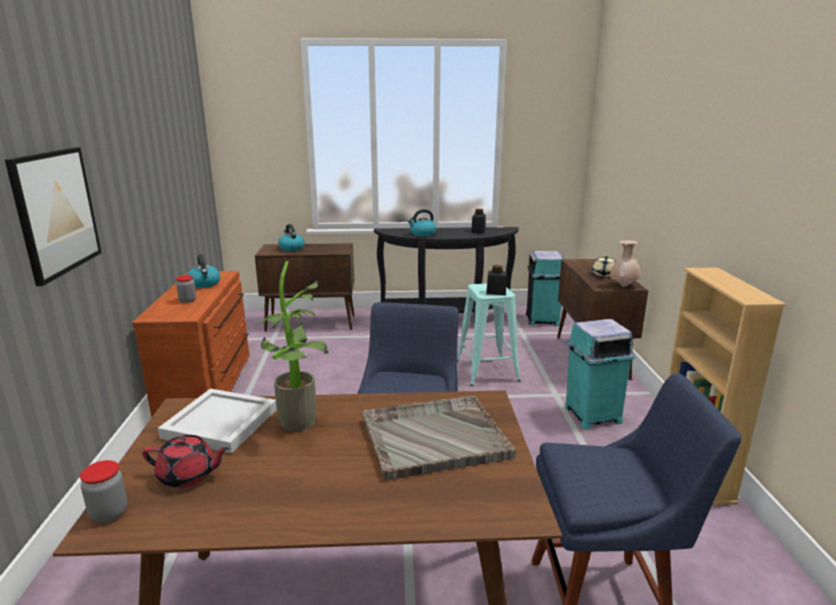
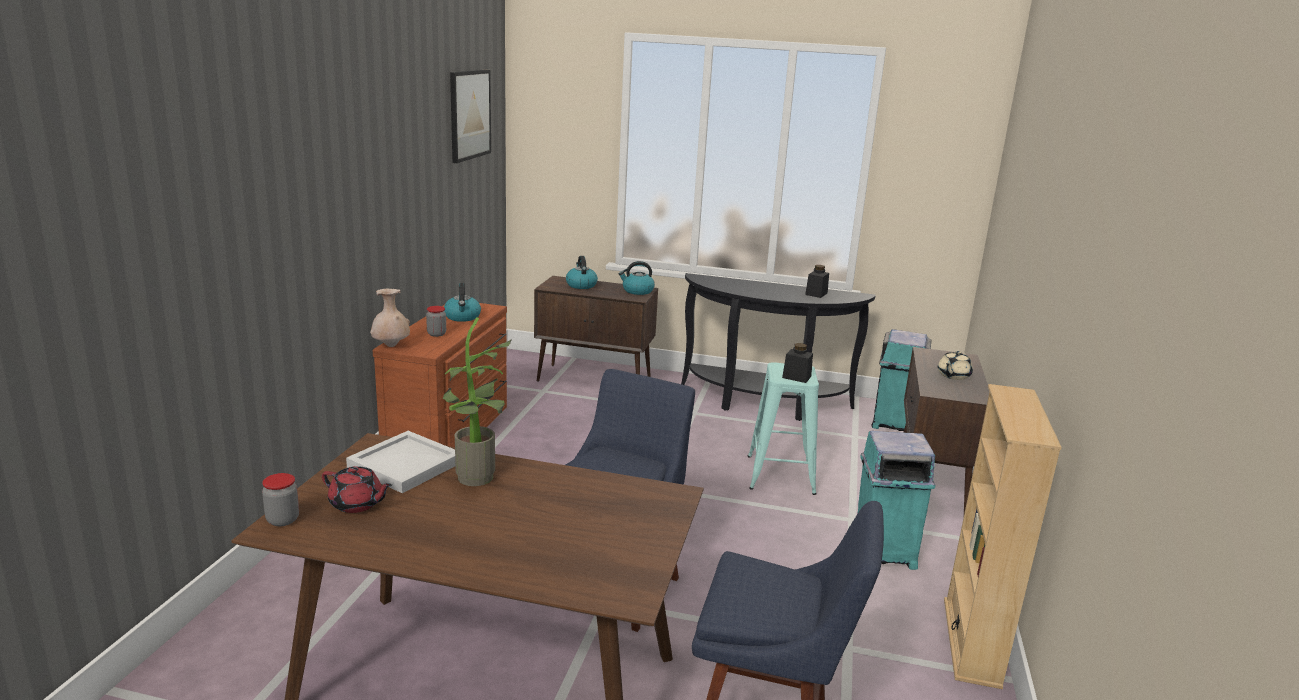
camera: 15 degrees right, 0 degrees up
picture [5,147,102,286] -> picture moved to [450,70,491,163]
grey tray [362,396,516,481] -> none
kettle [408,209,436,236] -> kettle moved to [618,261,655,295]
beige vase [610,241,641,287] -> beige vase moved to [370,289,410,347]

